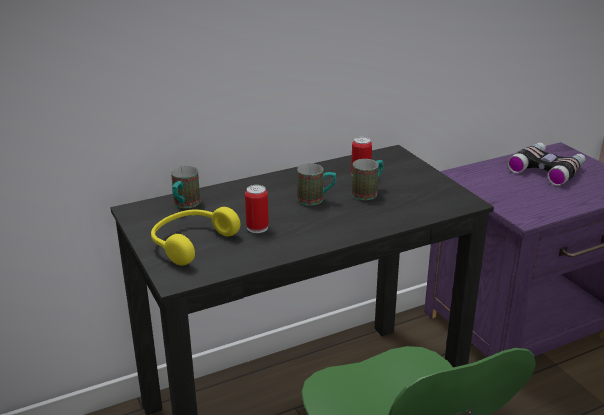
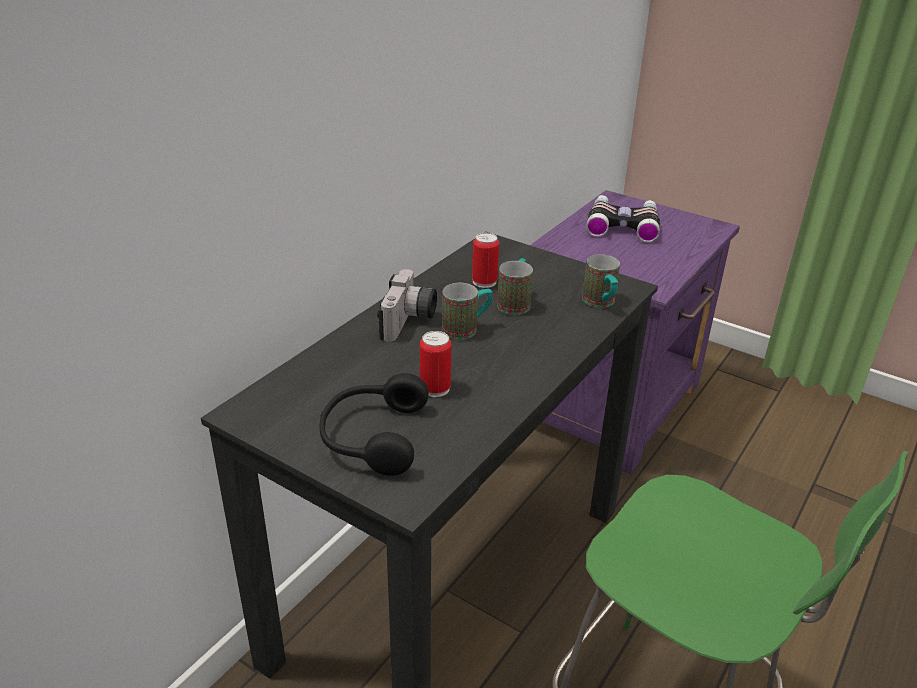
camera: 30 degrees left, 5 degrees up
yellow headphones [151,207,240,266] -> black headphones [320,373,429,476]
mug [171,166,200,208] -> mug moved to [582,254,620,308]
none -> camera [377,269,437,342]

